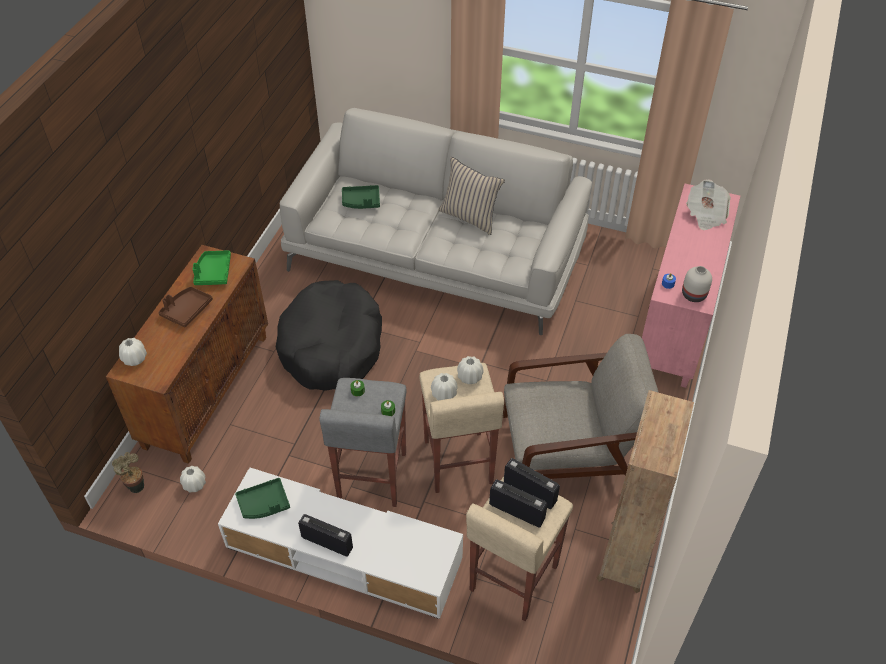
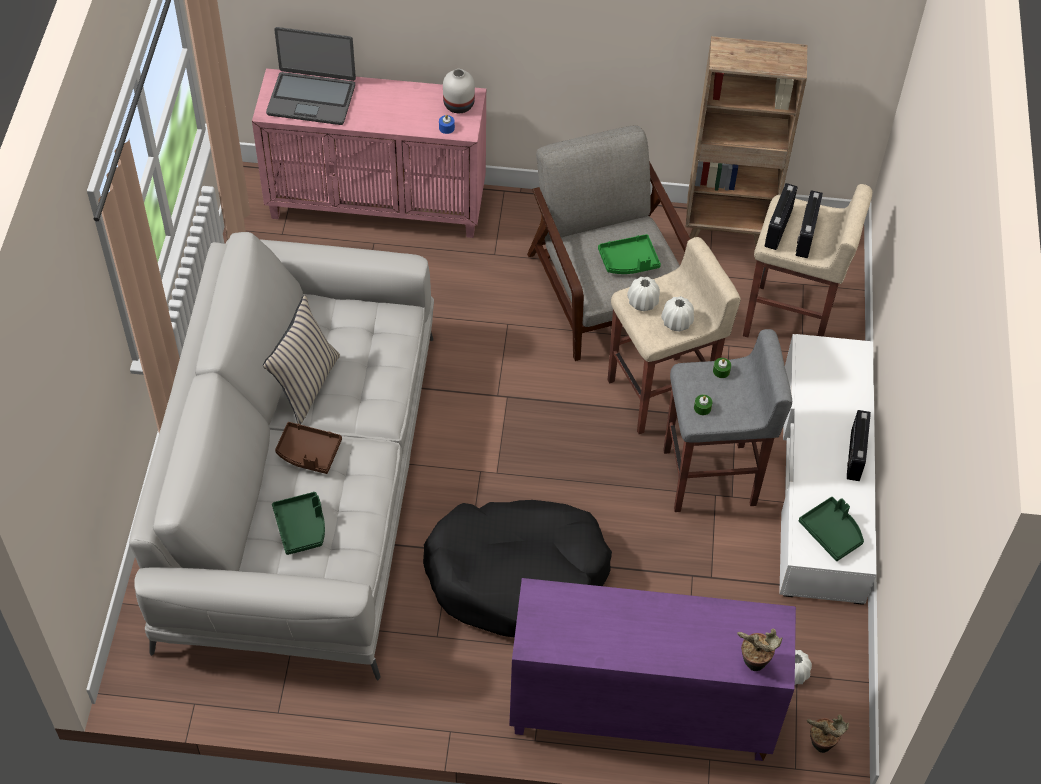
camera: 105 degrees left, 5 degrees up
brown cabinet [106,245,268,464] -> purple cabinet [509,578,796,761]
white vase [119,338,147,366] -> potted plant [737,629,782,671]
brown tray [158,287,213,327] -> brown tray moved to [275,422,342,474]
green tray [193,250,231,285] -> green tray moved to [598,234,661,274]
newspaper [686,180,731,230] -> laptop [266,27,356,125]

